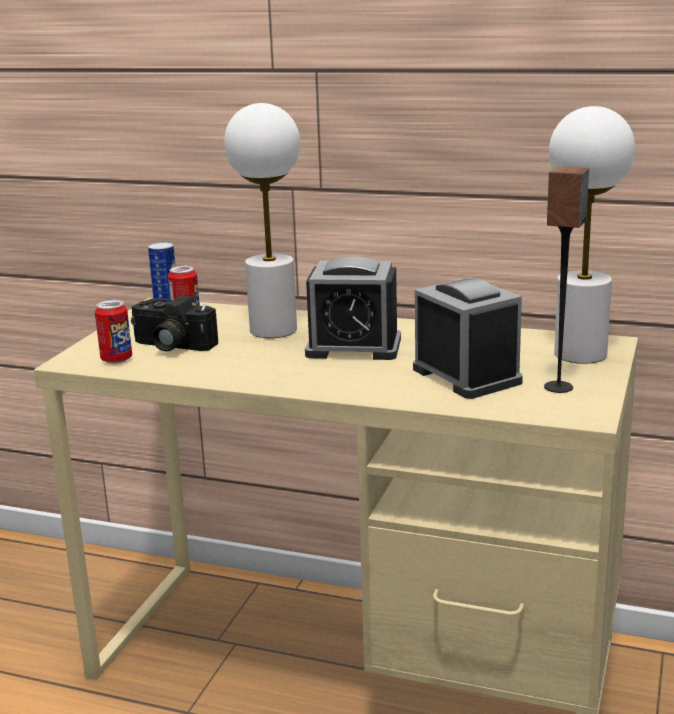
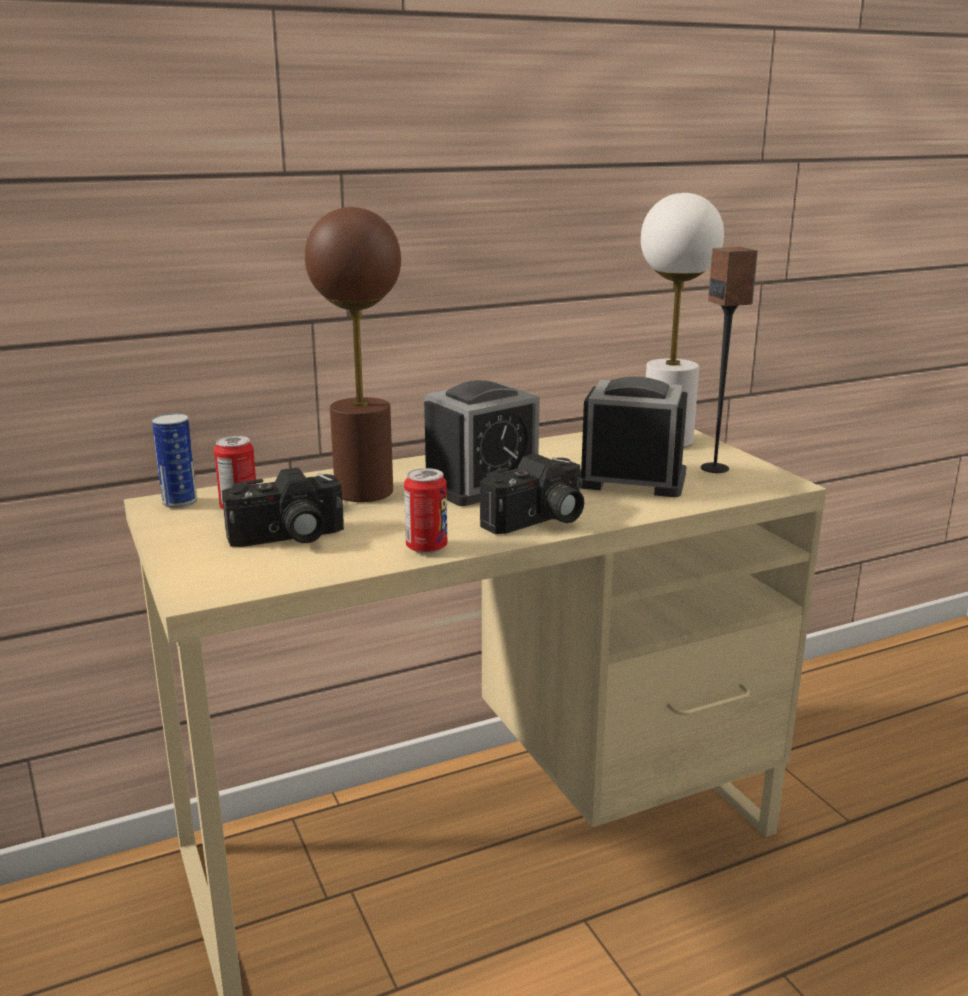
camera: 45 degrees left, 0 degrees up
can [95,300,132,364] -> can moved to [404,468,447,554]
white table lamp [224,103,300,338] -> brown table lamp [305,207,401,502]
none -> camera [480,453,584,534]

